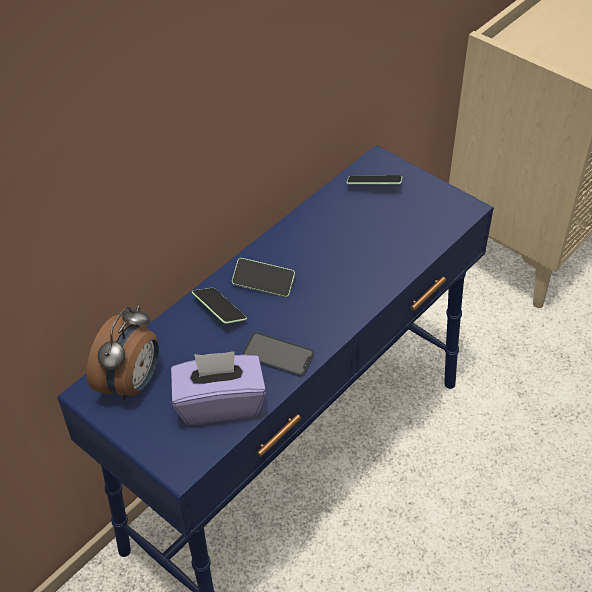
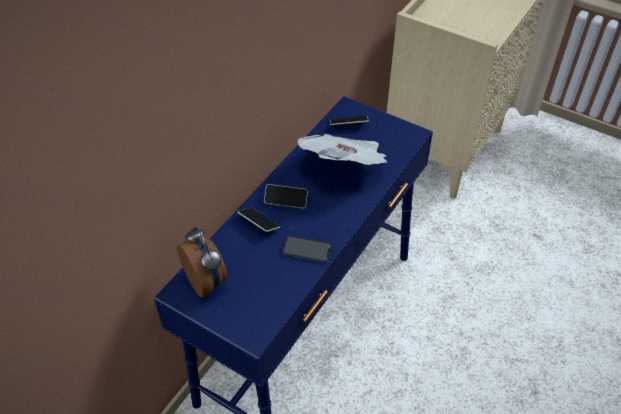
camera: 10 degrees left, 0 degrees up
alarm clock [87,306,159,400] -> alarm clock turned 45 degrees counterclockwise [177,226,227,297]
purple tissue box [171,351,266,425] -> none
none -> newspaper [298,134,387,165]

